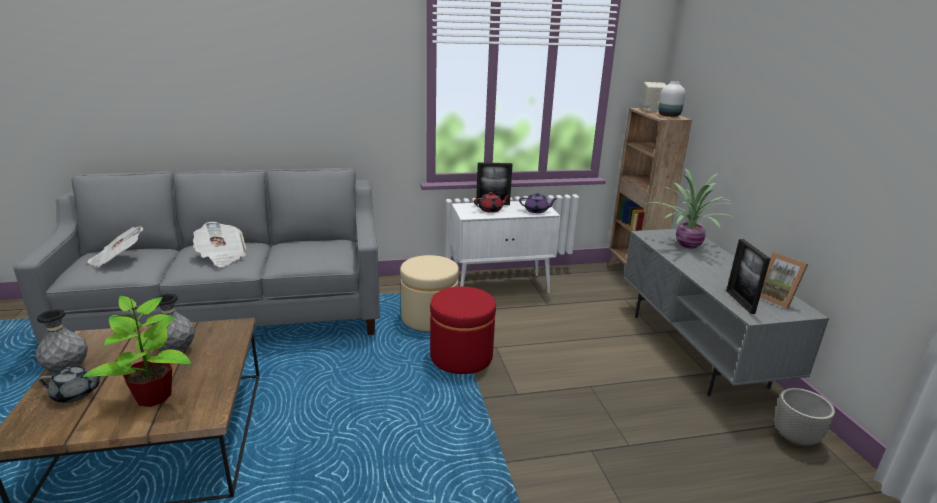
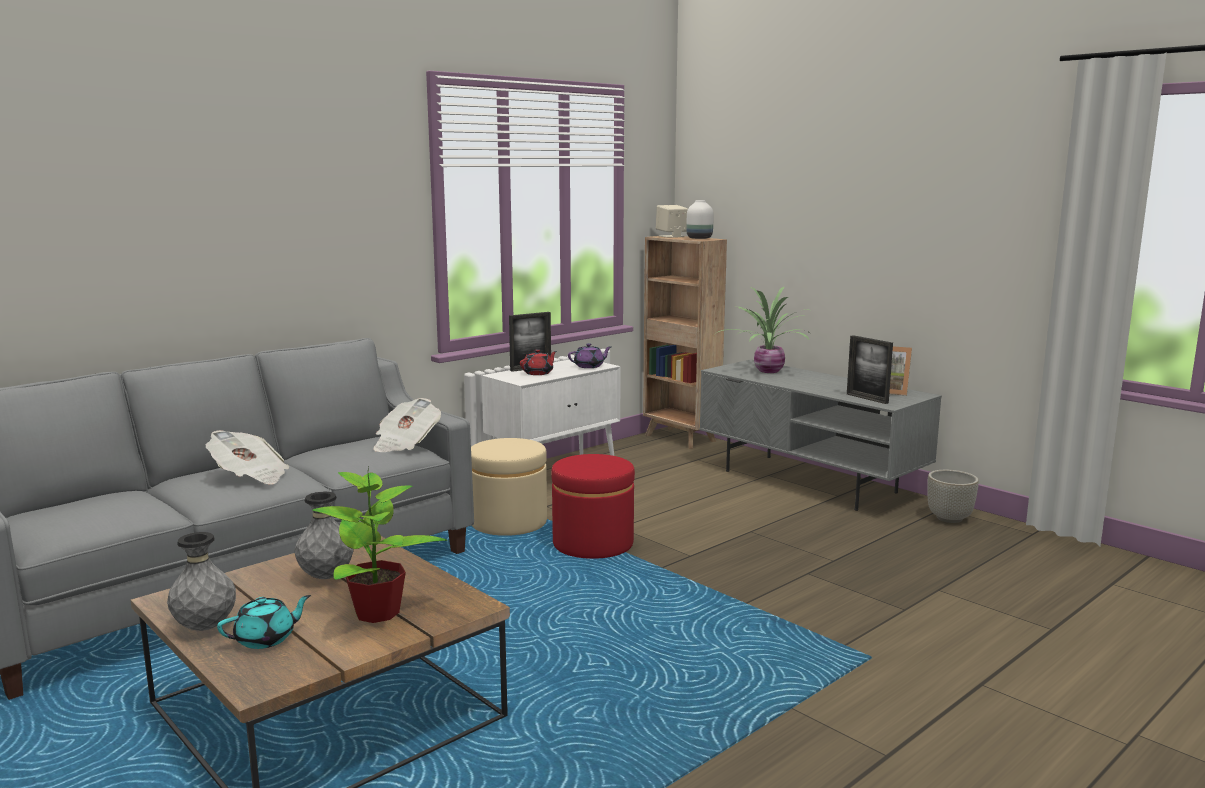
camera: 30 degrees left, 10 degrees down
grey teapot [39,366,100,403] -> turquoise teapot [217,595,311,649]
newspaper [88,226,143,268] -> newspaper moved to [373,398,441,452]

